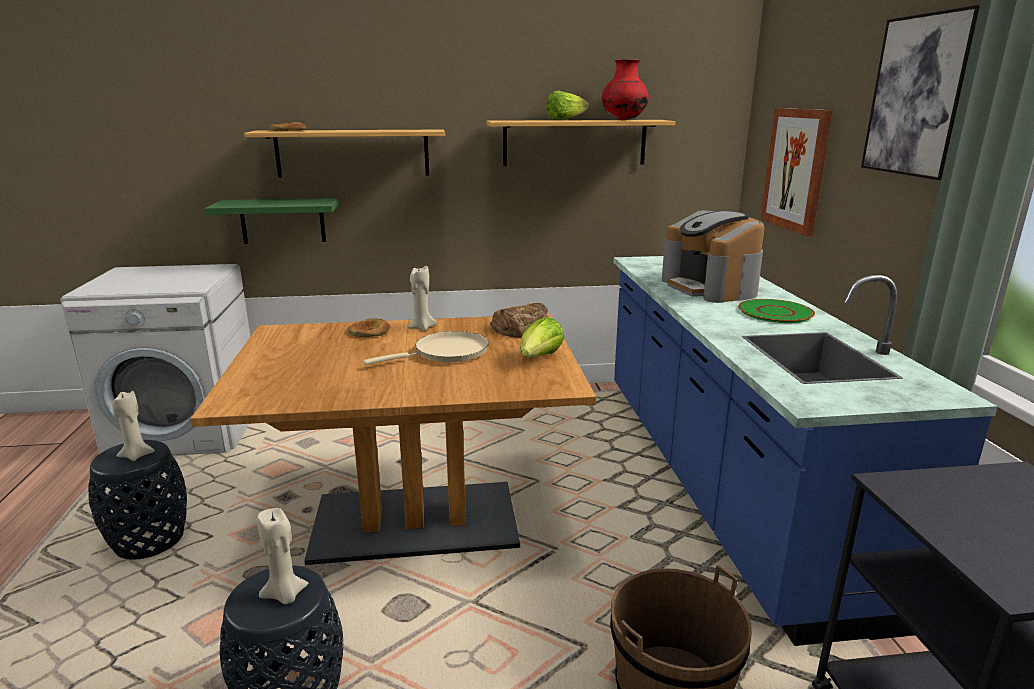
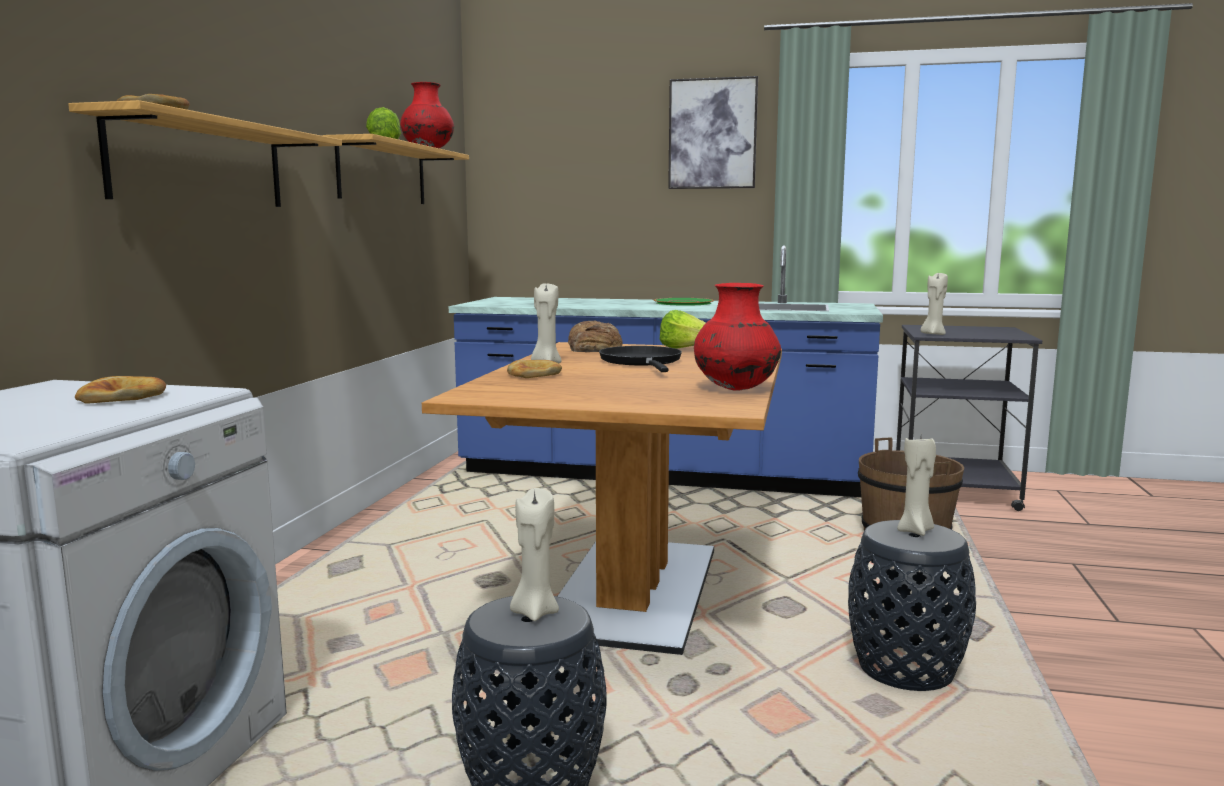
camera: 70 degrees left, 10 degrees down
green shelf [205,198,339,244] -> none
beige frying pan [363,331,489,365] -> black frying pan [599,346,682,372]
coffee machine [662,211,764,303] -> none
picture [761,108,833,236] -> none
none -> bread [75,376,166,404]
none -> red vase [694,283,781,390]
none -> beige candle [921,273,948,335]

